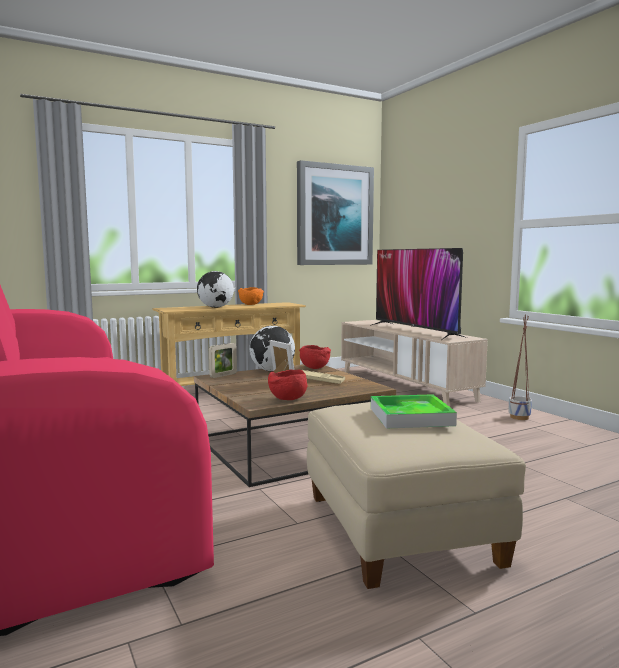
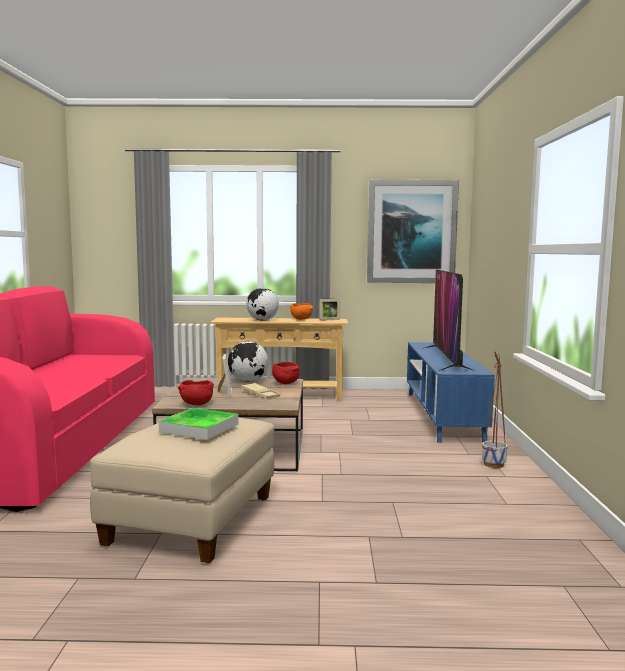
camera: 30 degrees right, 0 degrees up
picture frame [209,343,237,378] -> picture frame moved to [319,298,341,320]
beige tv stand [341,320,488,407] -> blue tv stand [407,342,495,443]

